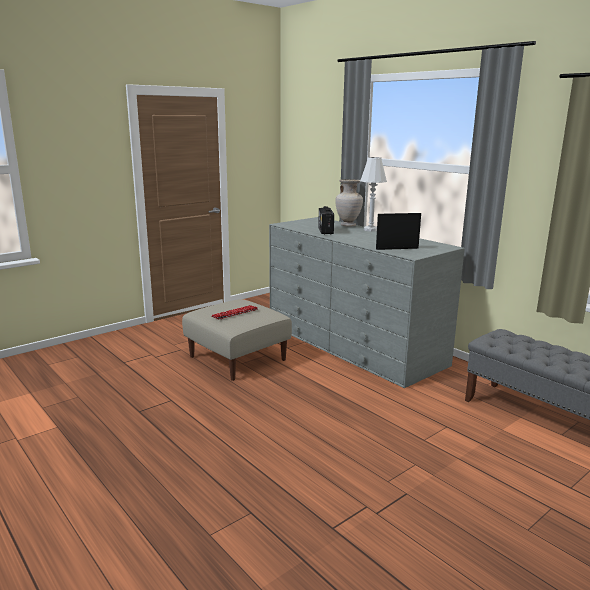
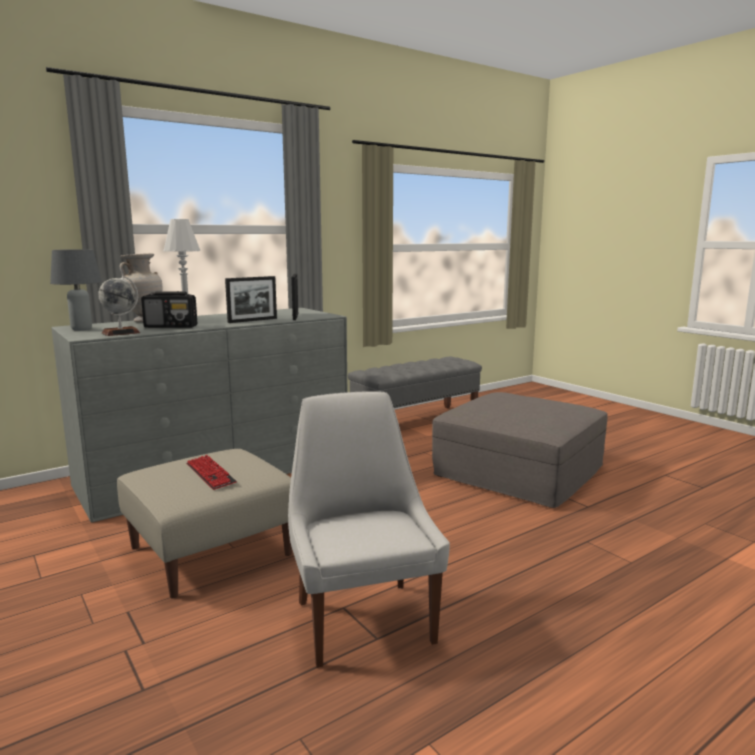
camera: 85 degrees left, 5 degrees down
none -> grey table lamp [50,249,102,331]
none -> globe [98,276,140,336]
none -> picture frame [225,276,277,323]
none -> white chair [288,391,450,668]
none -> grey ottoman [432,392,608,508]

